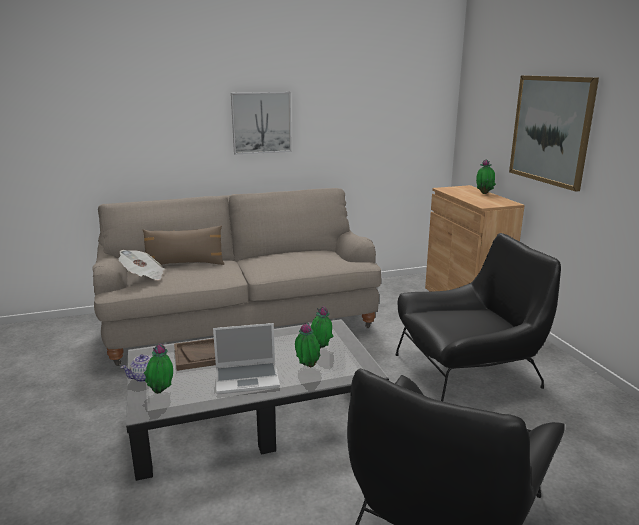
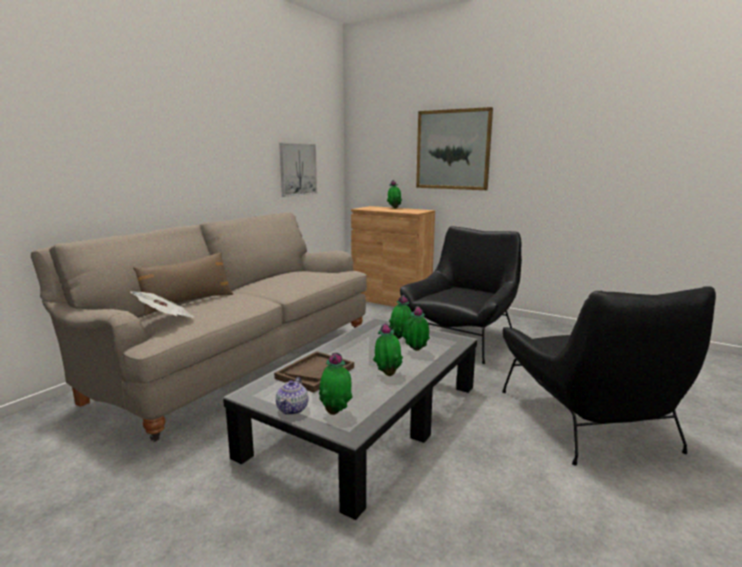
camera: 40 degrees left, 5 degrees down
laptop [213,323,280,394] -> potted plant [373,323,403,376]
picture [231,92,292,154] -> picture moved to [279,143,317,197]

